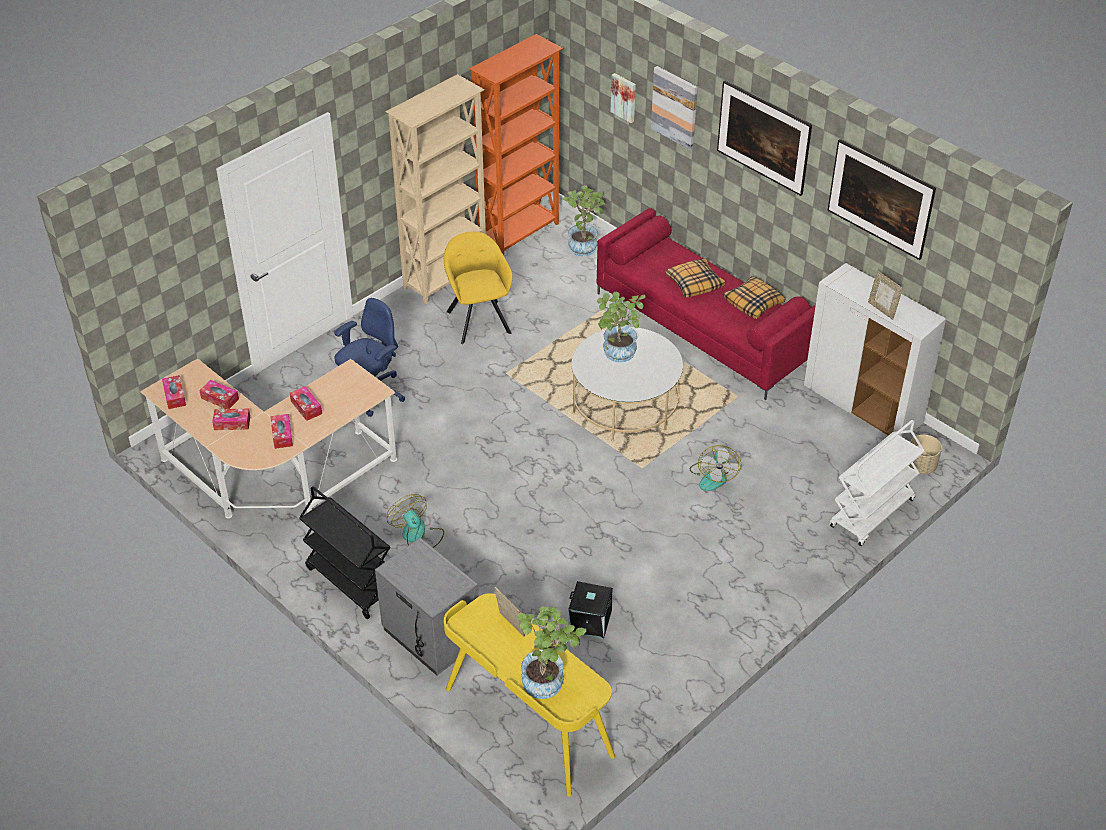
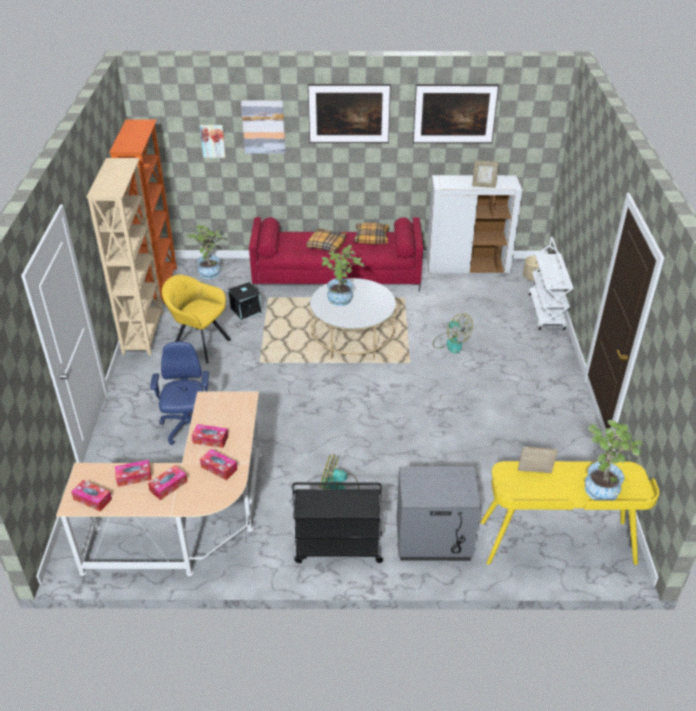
camera: 45 degrees left, 5 degrees down
black storage box [568,581,613,639] -> black storage box moved to [229,282,262,320]

